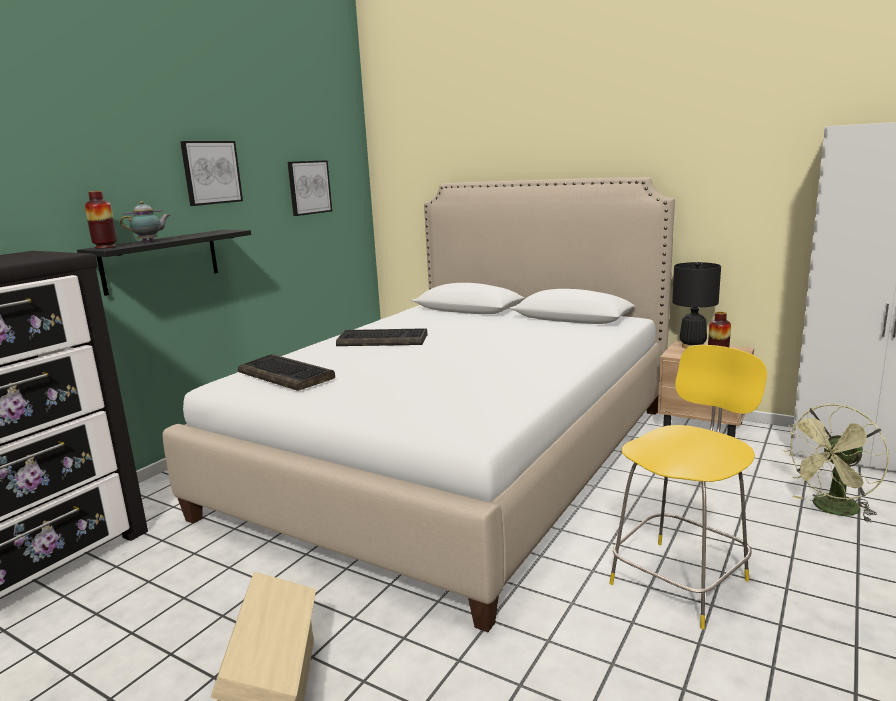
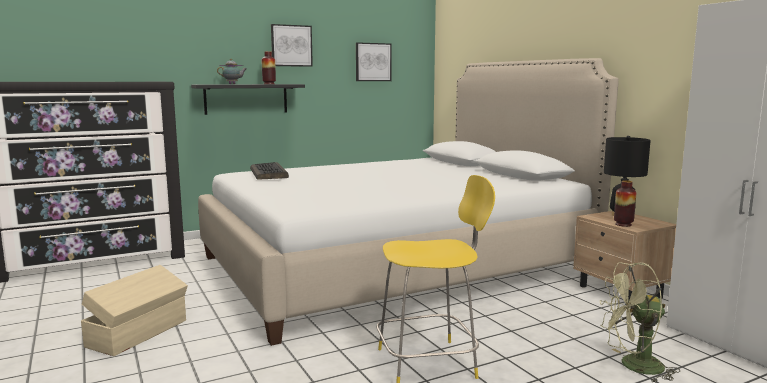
camera: 30 degrees right, 5 degrees down
vase [85,191,117,249] -> vase moved to [262,51,276,84]
keyboard [336,328,427,346] -> none

